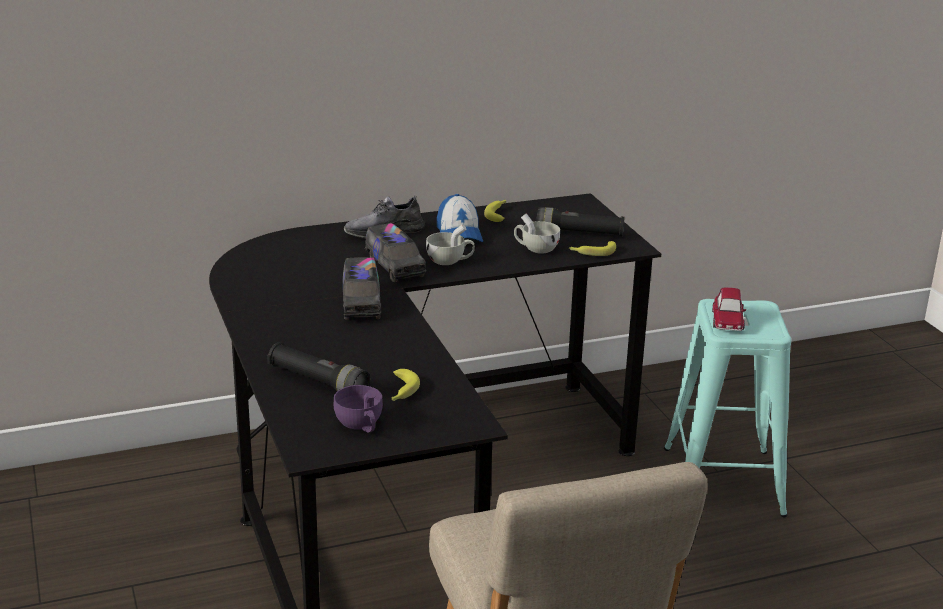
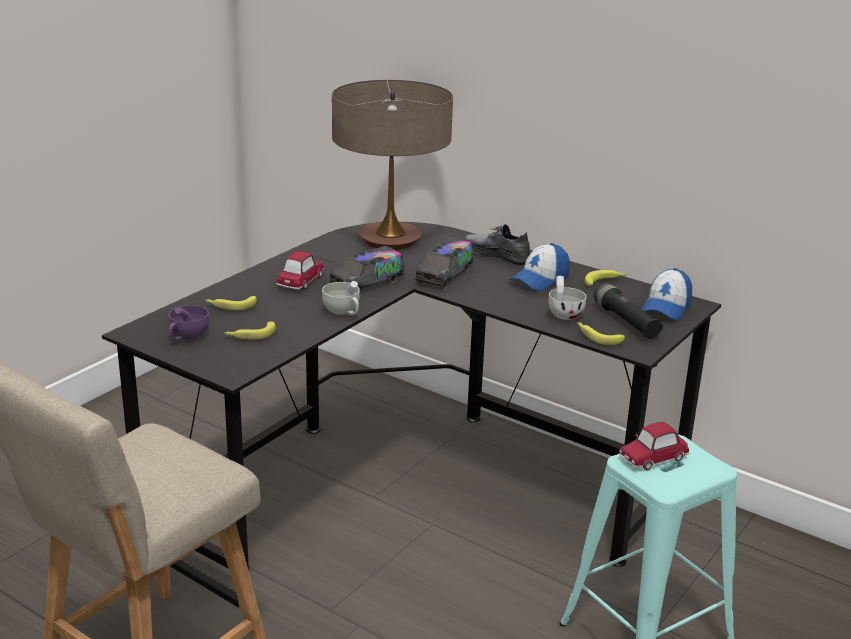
camera: 55 degrees right, 0 degrees up
black flashlight [267,342,370,391] -> banana [205,296,257,310]
white cup [426,224,475,265] -> white cup moved to [322,281,360,315]
none -> toy car [276,251,324,290]
none -> table lamp [332,80,453,250]
none -> cap [641,268,692,320]

